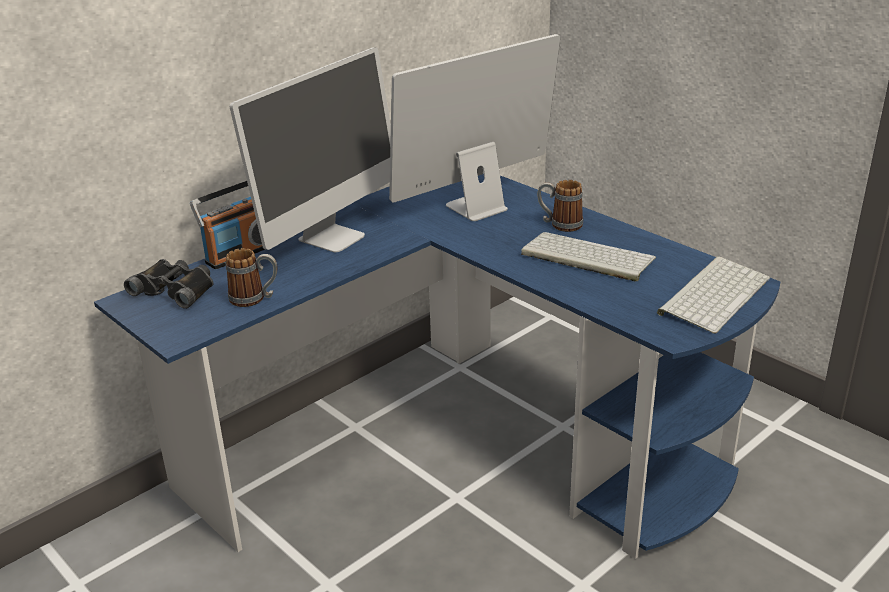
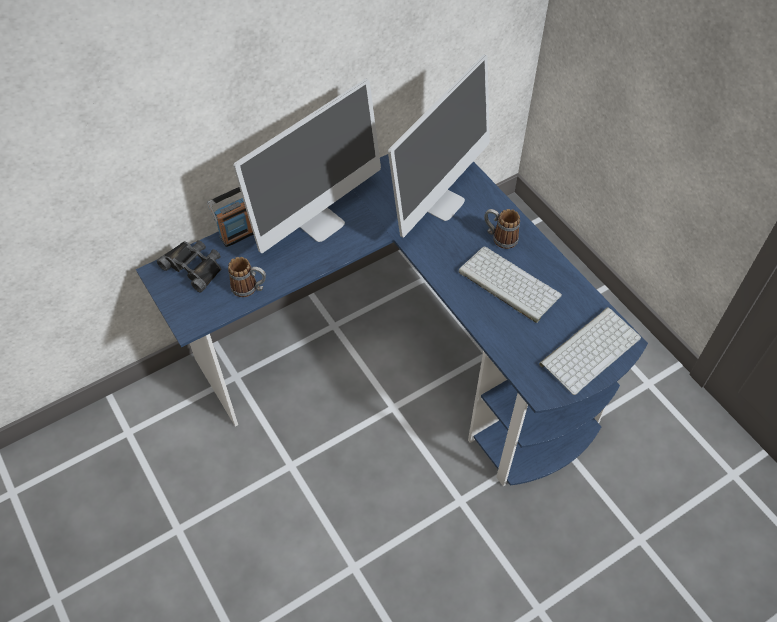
camera: 10 degrees right, 25 degrees up
monitor [389,34,560,221] -> monitor turned 150 degrees clockwise [388,54,490,238]

